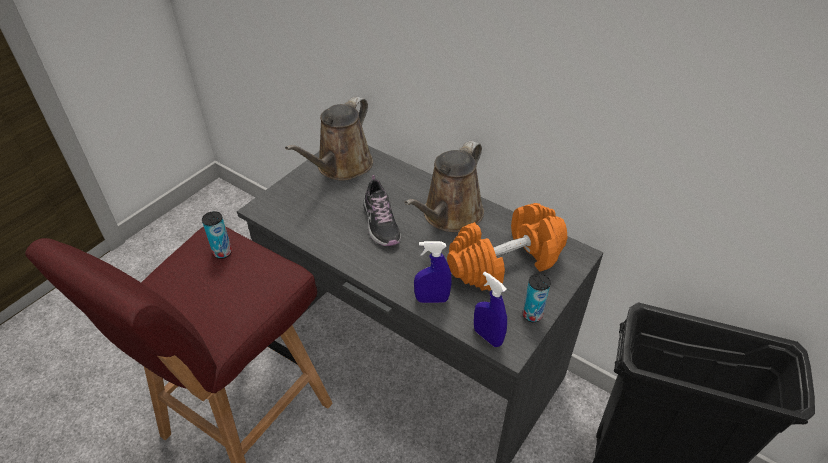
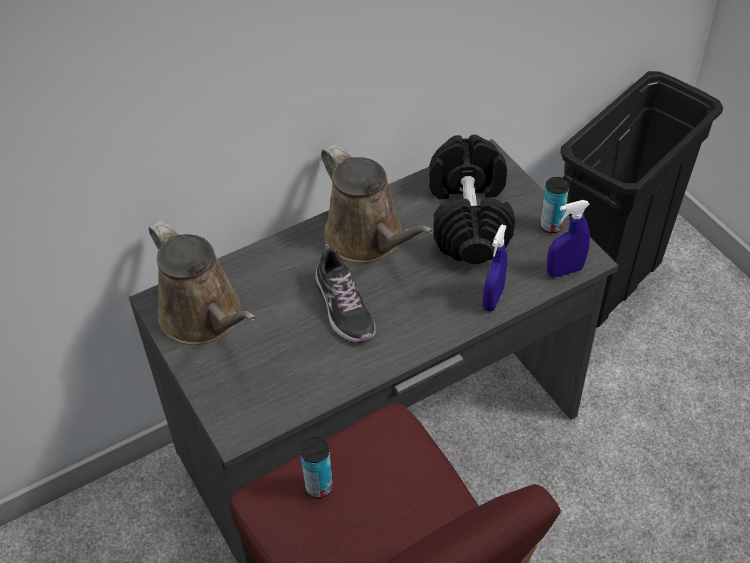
camera: 65 degrees left, 5 degrees up
shoe [363,175,401,246] -> shoe turned 60 degrees clockwise [315,244,376,343]
orange dumbbell [447,203,567,291] -> black dumbbell [429,135,515,264]

